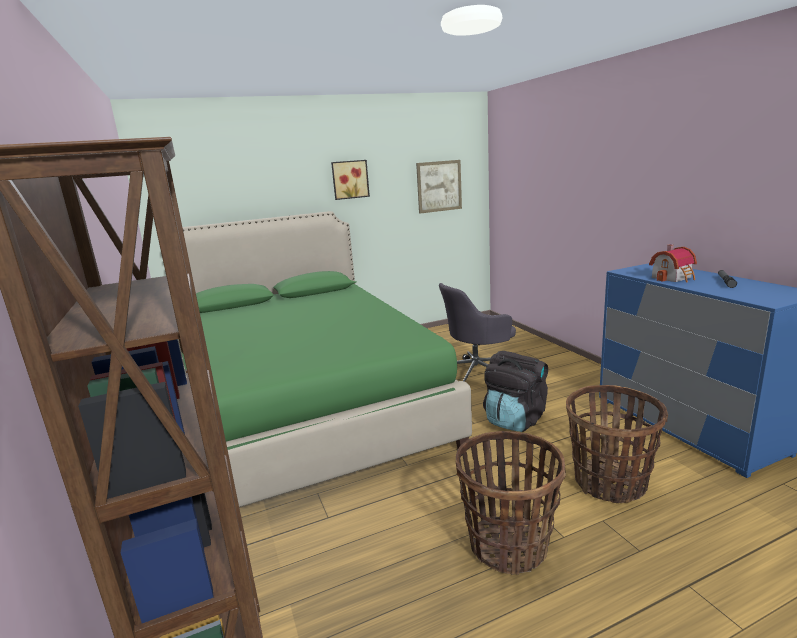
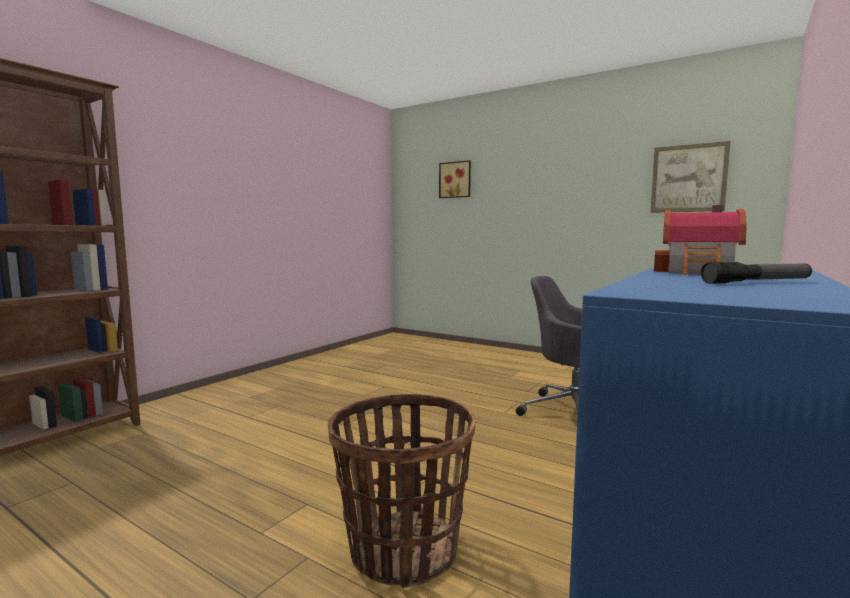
camera: 55 degrees right, 10 degrees down
green bed [181,211,472,507] -> none
picture [331,160,370,200] -> picture moved to [439,160,471,198]
basket [456,431,566,575] -> none
black backpack [483,351,548,432] -> none

